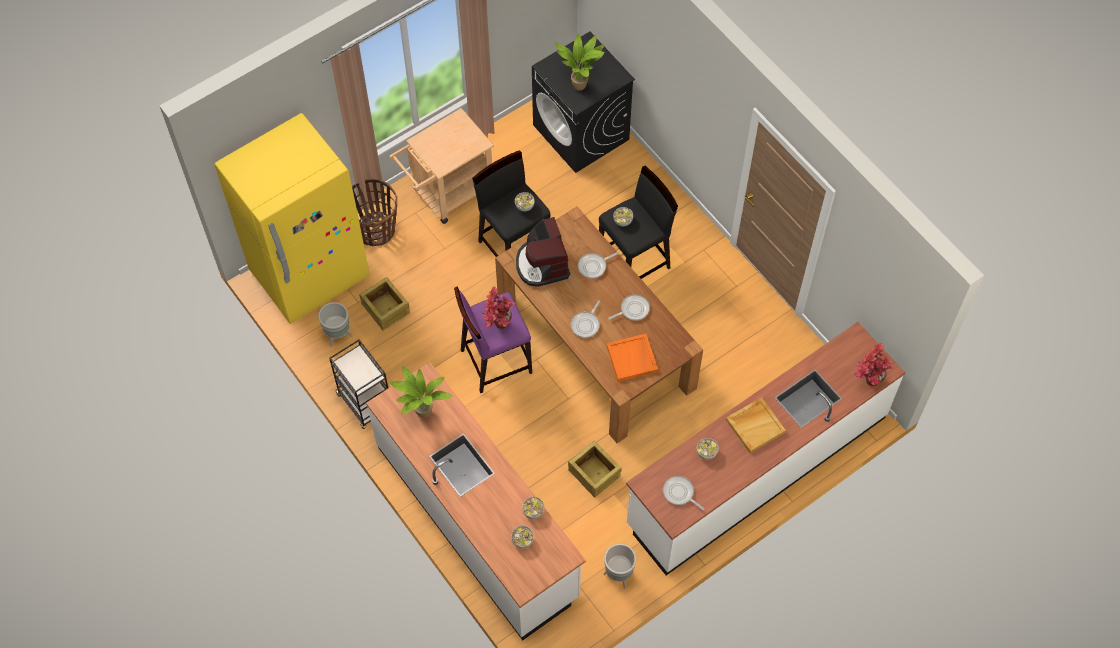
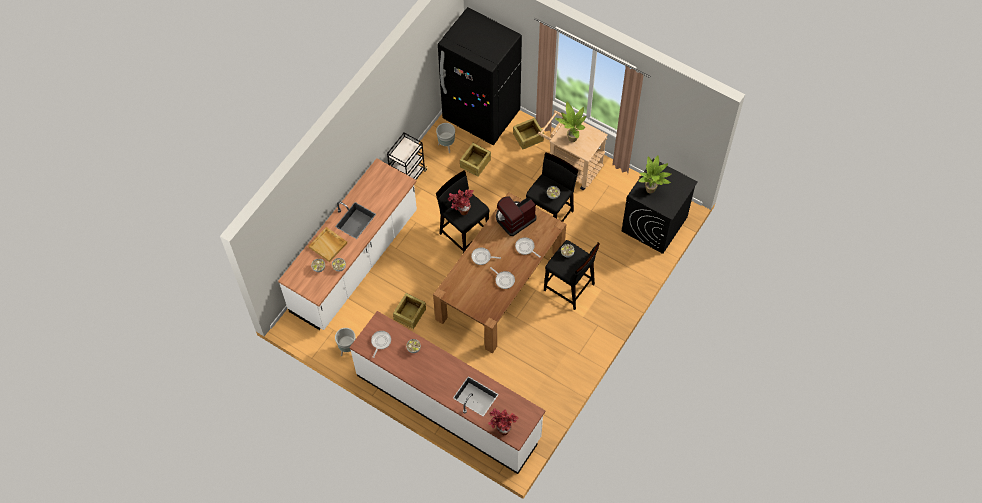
camera: 70 degrees right, 0 degrees up
yellow fridge [215,113,370,324] -> black fridge [438,7,522,145]
basket [352,178,397,246] -> crate [513,118,544,150]
potted plant [390,366,453,418] -> potted plant moved to [555,102,586,142]
purple stool [454,286,532,393] -> black stool [436,171,489,253]
orange tray [606,334,658,382] -> none
beige tray [726,397,786,453] -> beige tray moved to [309,227,347,262]

